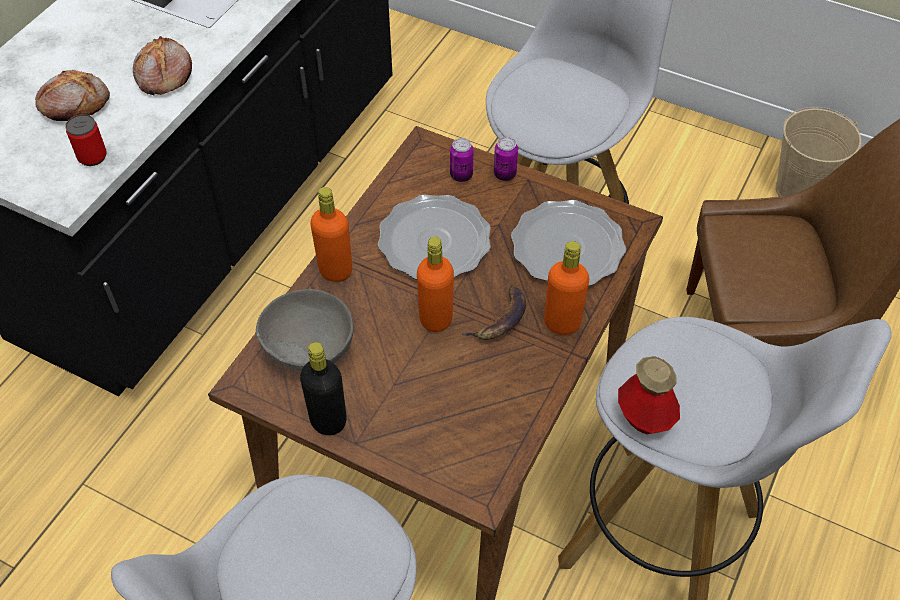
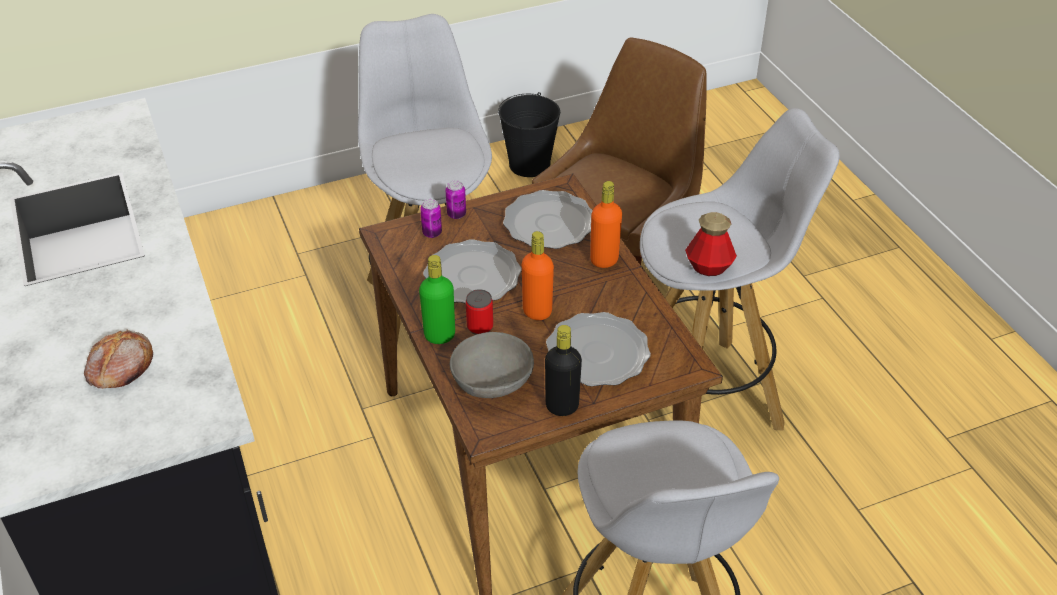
camera: 50 degrees left, 10 degrees down
can [65,114,107,166] -> can moved to [466,289,493,335]
bread [133,36,192,96] -> none
orange bottle [310,187,352,282] -> green bottle [419,255,455,344]
banana [462,286,526,340] -> none
beige bucket [776,107,861,197] -> black bucket [498,92,560,177]
none -> plate [546,312,651,387]

